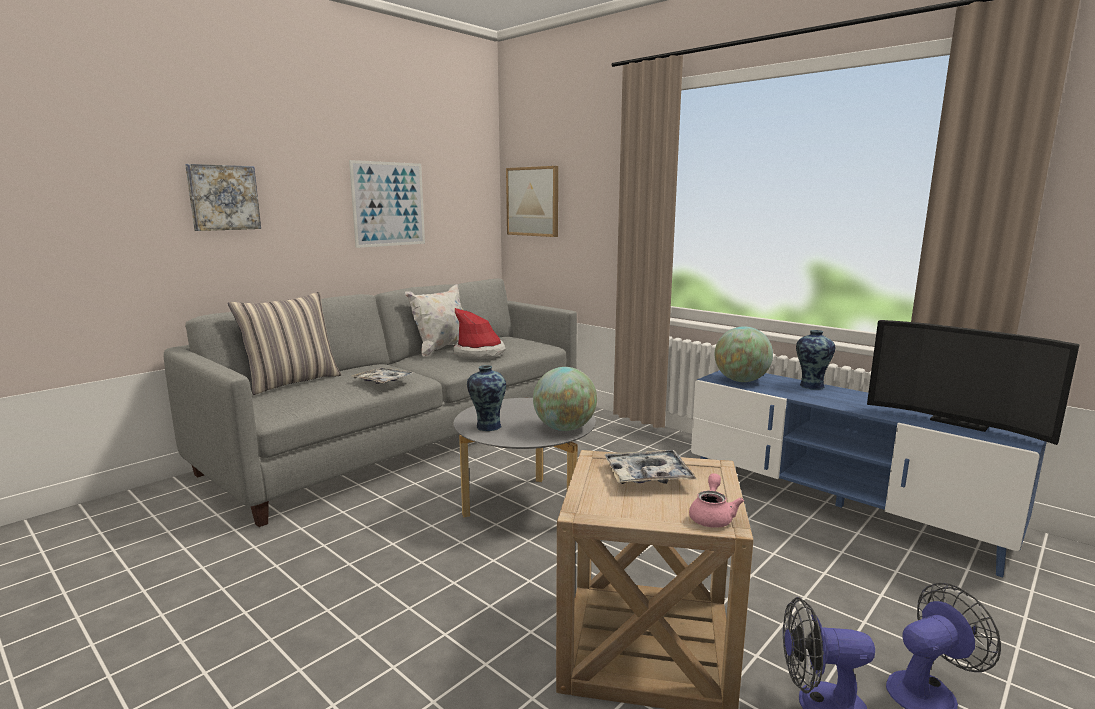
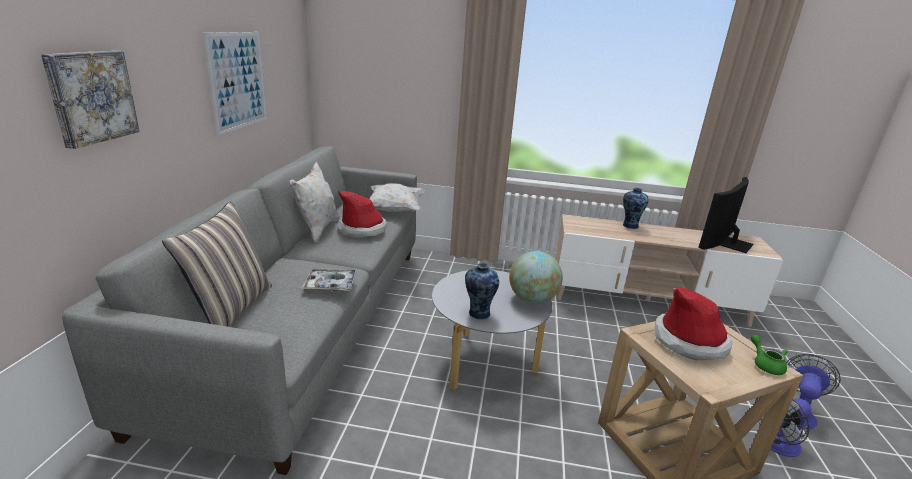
camera: 35 degrees left, 10 degrees up
picture [506,166,558,237] -> none
tray [604,450,697,484] -> hat [654,288,733,361]
pink teapot [689,473,744,528] -> green teapot [751,335,788,375]
blue tv stand [691,370,1047,578] -> beige tv stand [555,214,783,327]
globe [715,326,773,382] -> none
television [867,320,1080,445] -> television turned 120 degrees clockwise [698,177,753,253]
none -> white pillow [369,183,425,212]

